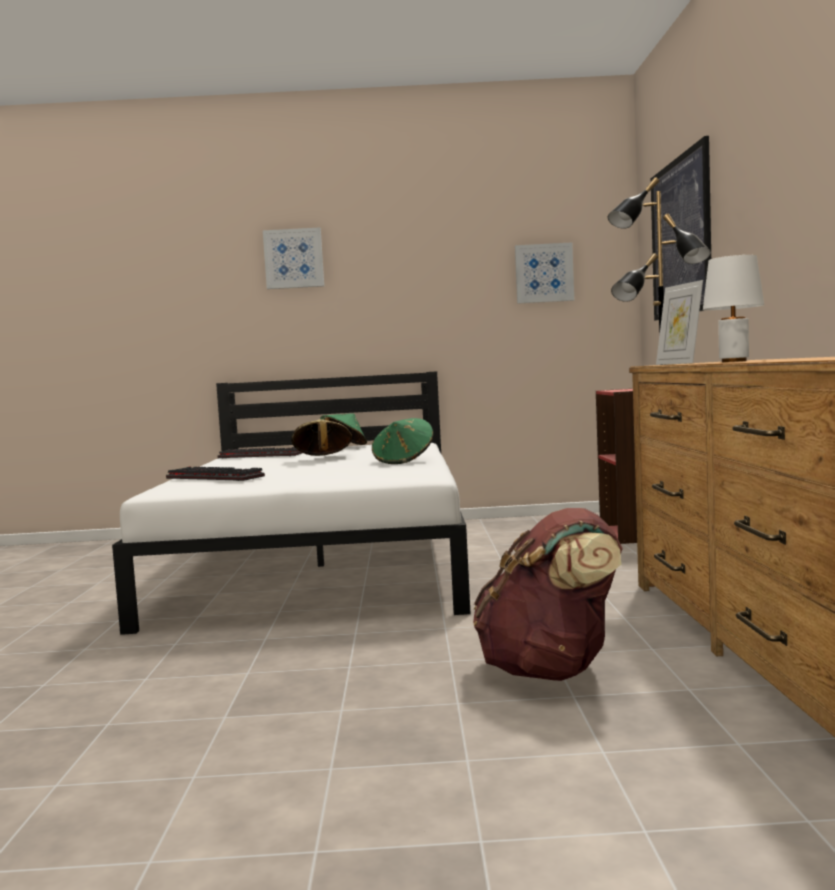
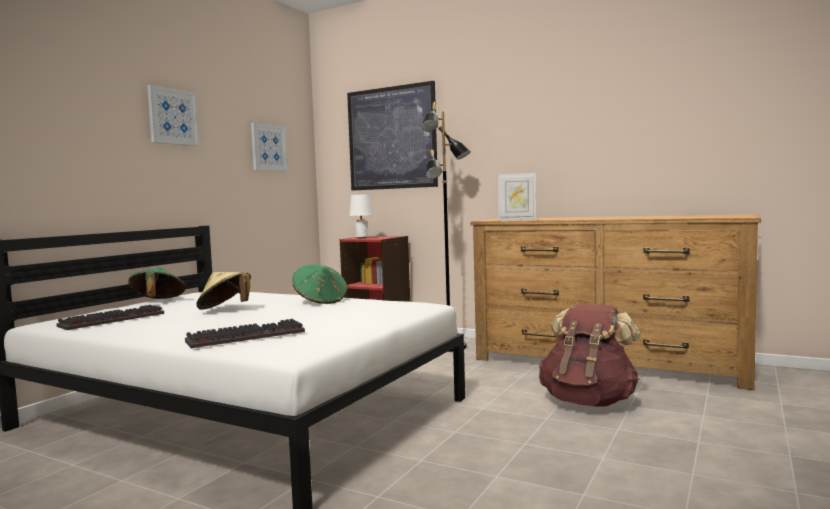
camera: 60 degrees left, 0 degrees up
picture [263,227,324,289] -> picture moved to [147,85,199,146]
white table lamp [703,255,764,362] -> white table lamp moved to [349,194,373,239]

